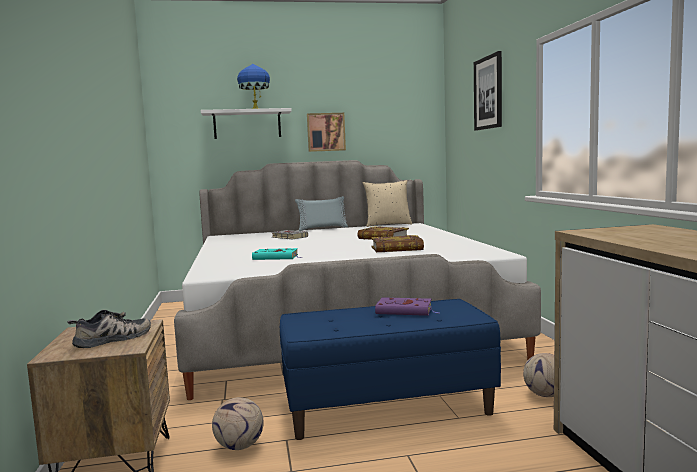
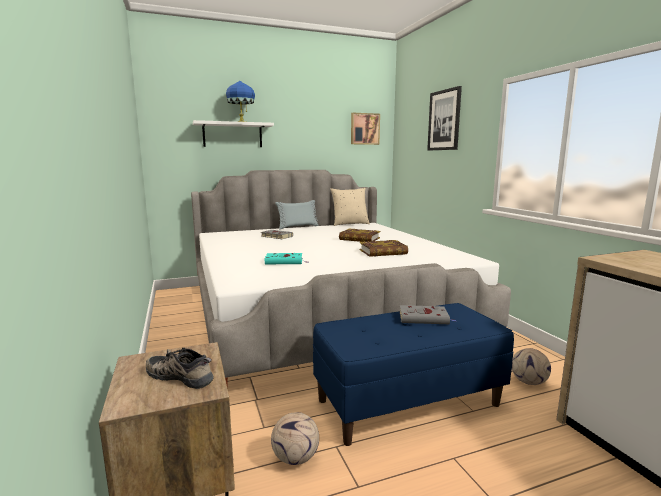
camera: 10 degrees left, 5 degrees up
shoe [67,310,151,348] -> shoe turned 105 degrees counterclockwise [146,348,214,389]
picture [307,113,346,152] -> picture moved to [351,113,380,145]
purple book [375,297,440,316] -> grey book [400,305,456,324]

